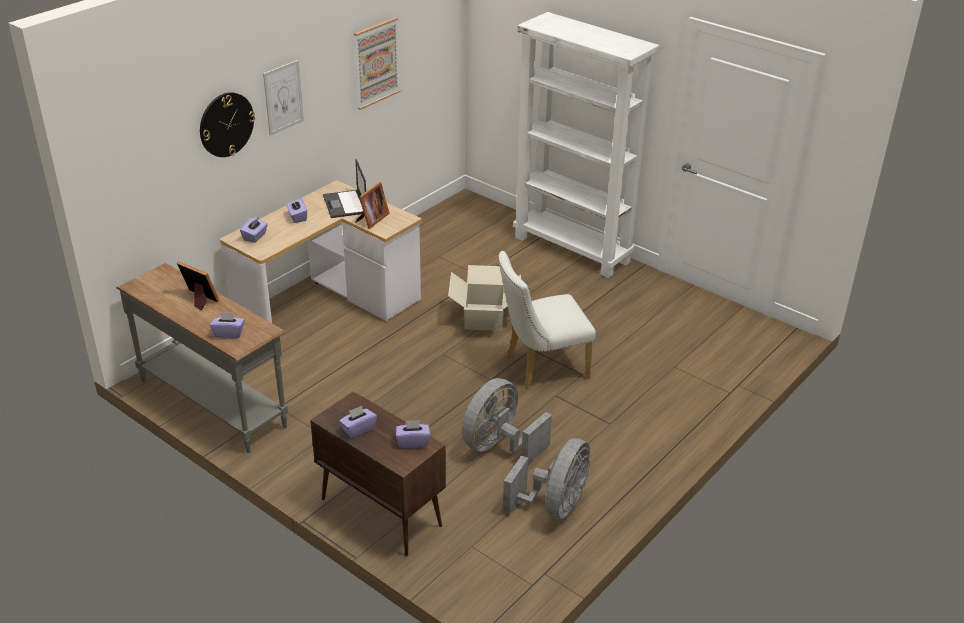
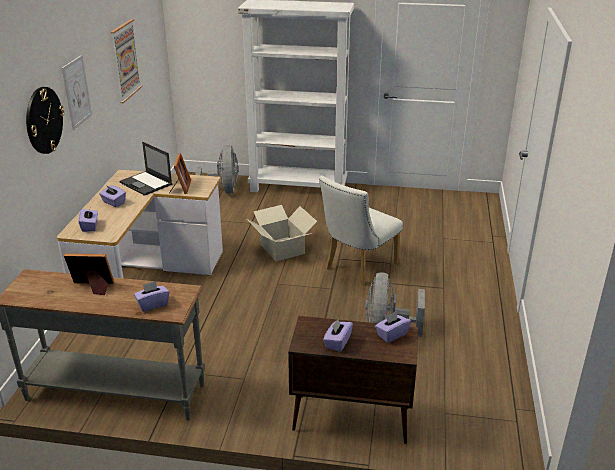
camera: 30 degrees left, 5 degrees down
grey fan [503,438,590,519] -> grey fan moved to [195,145,239,194]

